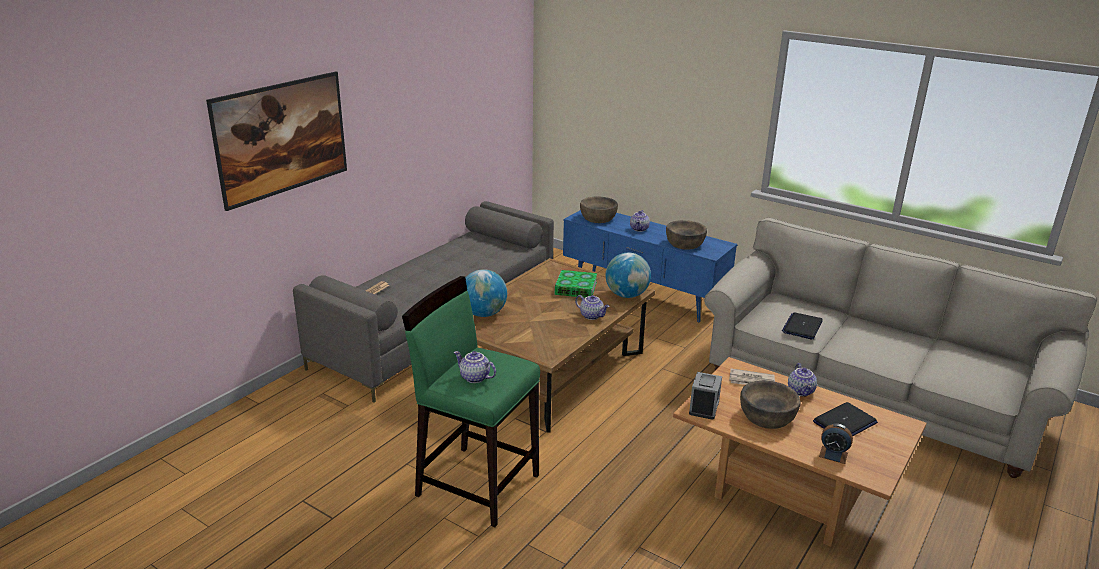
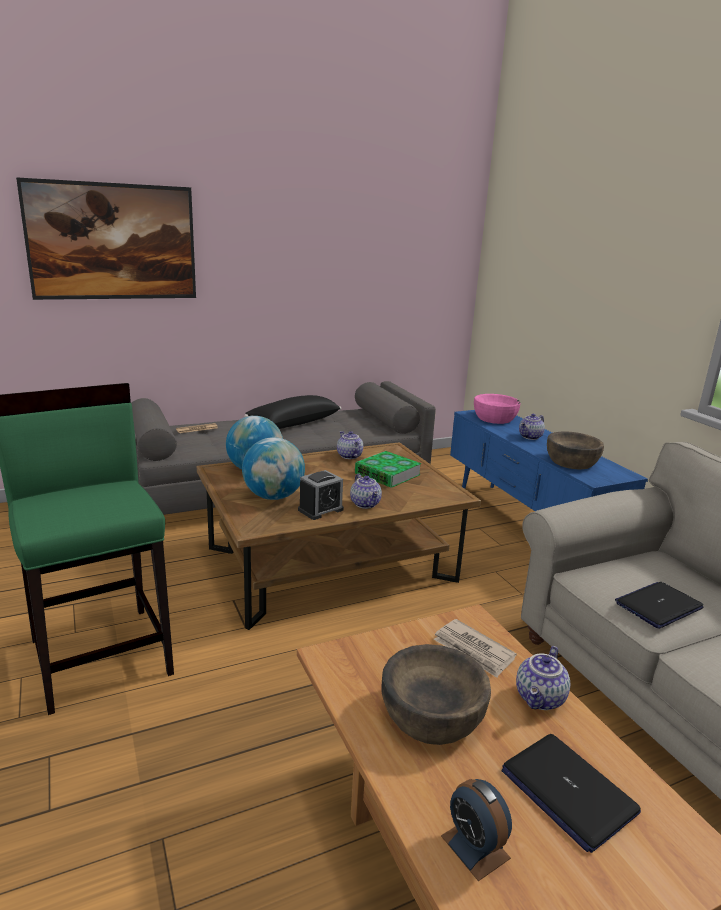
camera: 30 degrees right, 5 degrees down
teapot [454,351,496,383] -> teapot moved to [337,431,363,459]
brown bowl [580,197,618,223] -> pink bowl [474,394,520,424]
globe [606,253,651,298] -> globe moved to [242,437,305,500]
alarm clock [689,372,722,420] -> alarm clock moved to [298,470,344,520]
laptop [813,402,878,436] -> laptop turned 60 degrees clockwise [502,734,641,853]
none -> black pillow [244,395,341,429]

